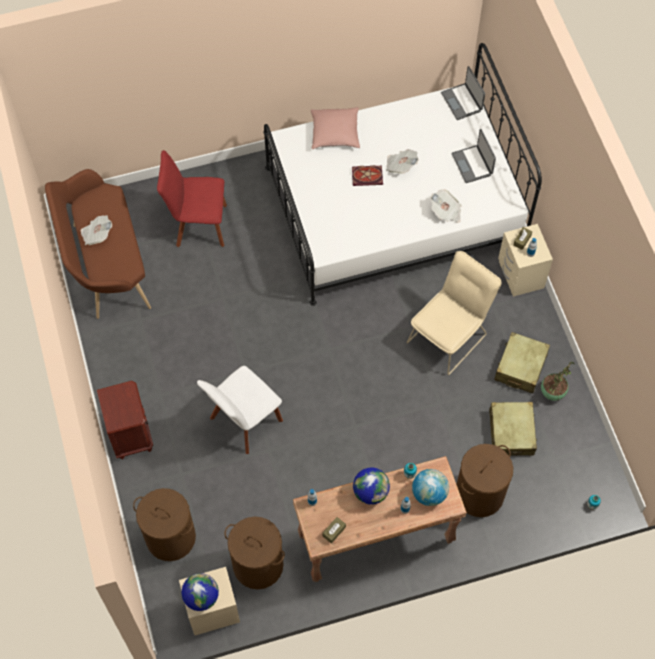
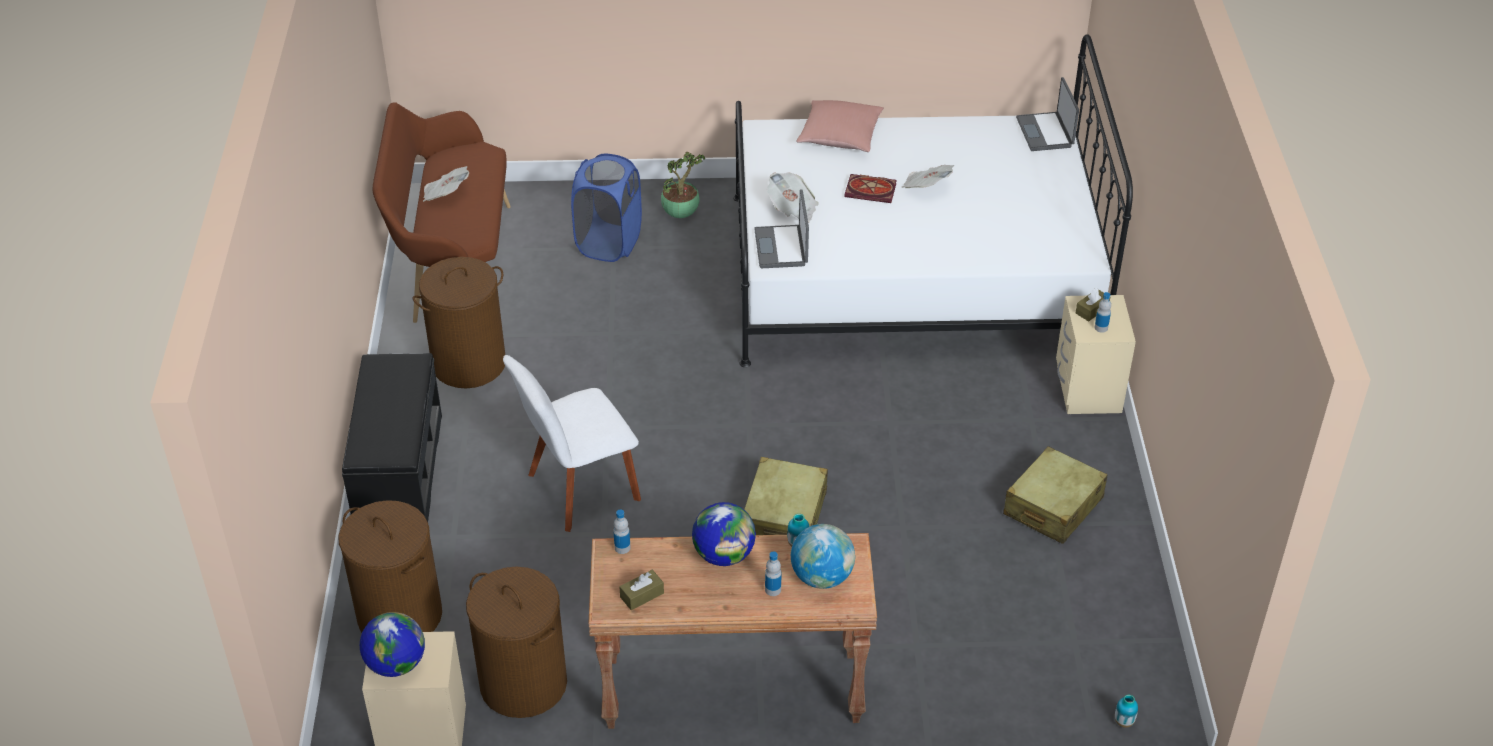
camera: 15 degrees right, 20 degrees down
brown nightstand [97,381,153,459] -> black bench [342,353,442,522]
red chair [157,150,227,247] -> blue laundry basket [571,154,642,262]
beige chair [407,251,501,375] -> none
newspaper [431,189,461,223] -> newspaper moved to [766,172,819,223]
laptop [452,129,496,183] -> laptop moved to [754,189,809,268]
brown laundry basket [456,444,513,517] -> brown laundry basket moved to [413,257,505,388]
beige suitcase [489,402,537,455] -> beige suitcase moved to [744,457,828,535]
potted plant [541,362,574,401] -> potted plant moved to [661,152,705,218]

